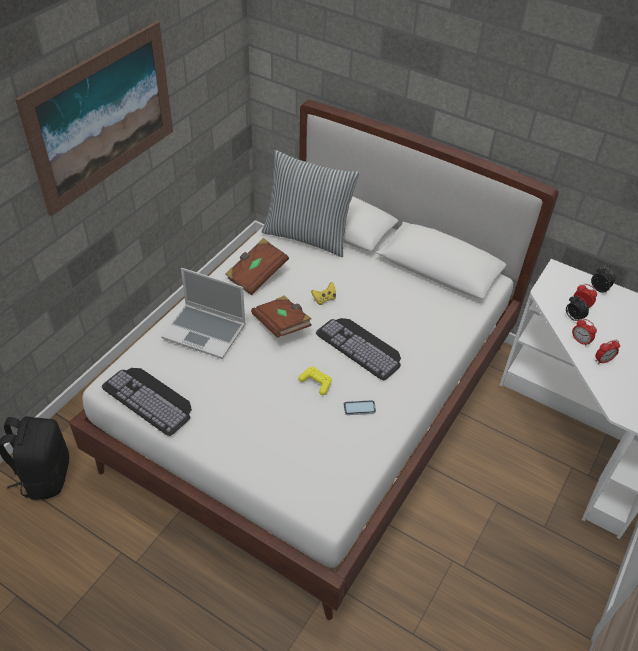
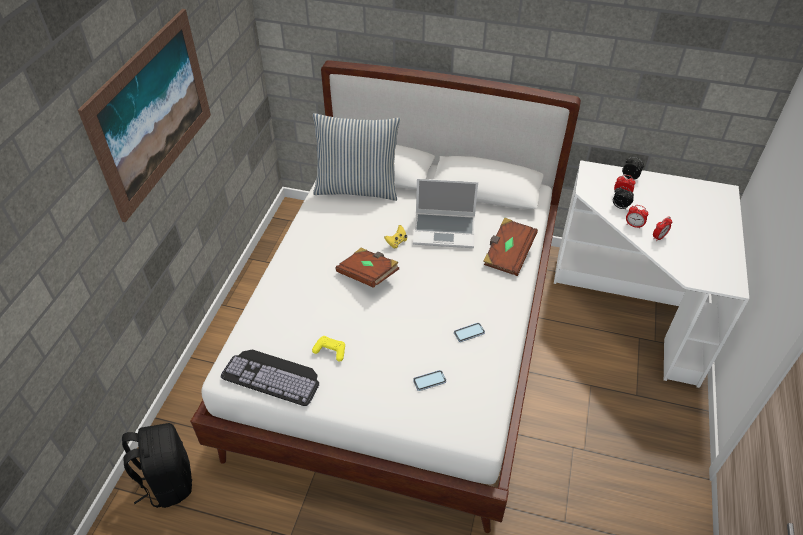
camera: 15 degrees left, 0 degrees up
laptop [161,268,246,359] -> laptop moved to [413,178,478,248]
brown book [225,238,289,295] -> brown book moved to [483,217,538,276]
yellow game controller [298,367,332,395] -> yellow game controller moved to [312,336,345,362]
keyboard [316,318,401,380] -> none
none -> phone [413,370,446,391]

